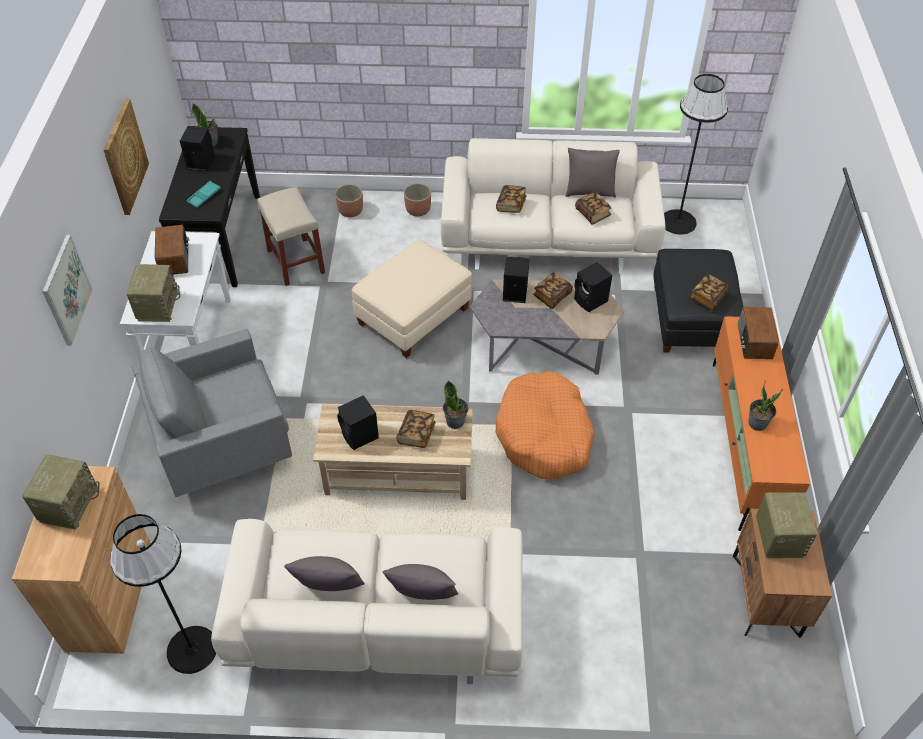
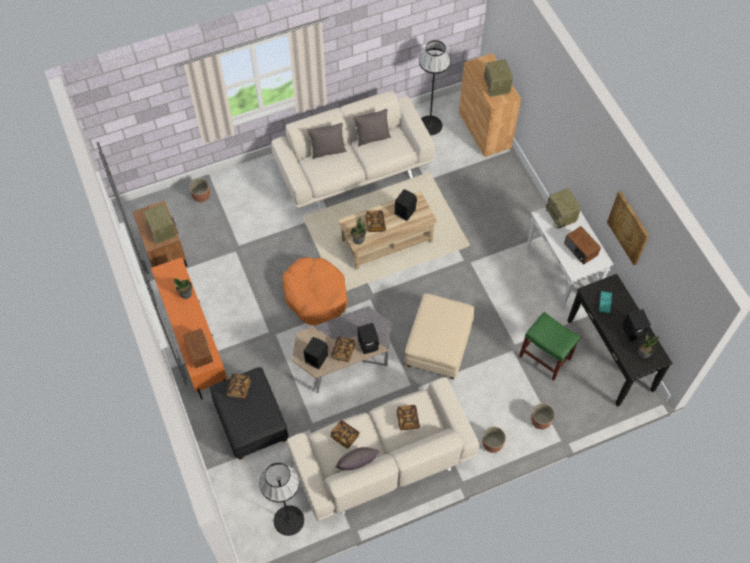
camera: 155 degrees right, 10 degrees up
picture [42,235,93,346] -> none
grey armchair [131,329,292,497] -> none
beige stool [257,187,325,286] -> green stool [519,312,580,381]
none -> planter [189,178,210,202]

